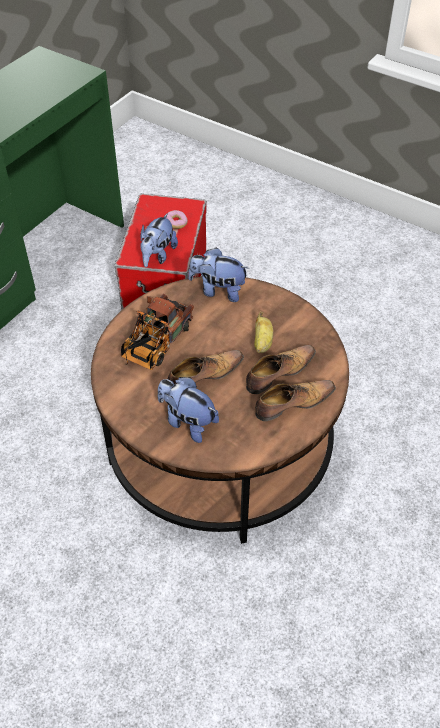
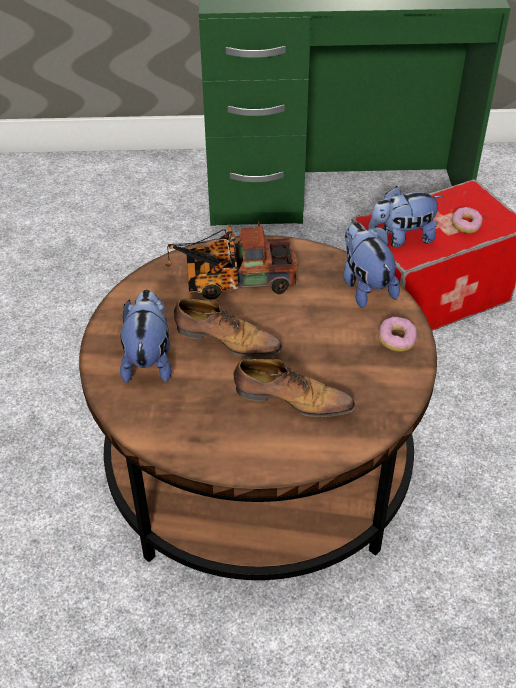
camera: 55 degrees right, 5 degrees down
banana [254,312,273,353] -> none
shoe [255,380,336,421] -> none
none -> donut [379,317,417,352]

